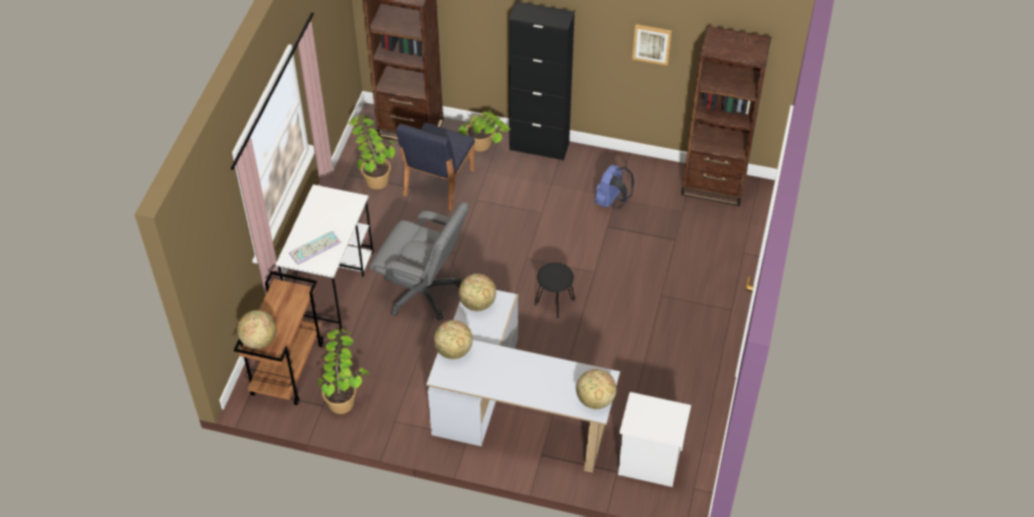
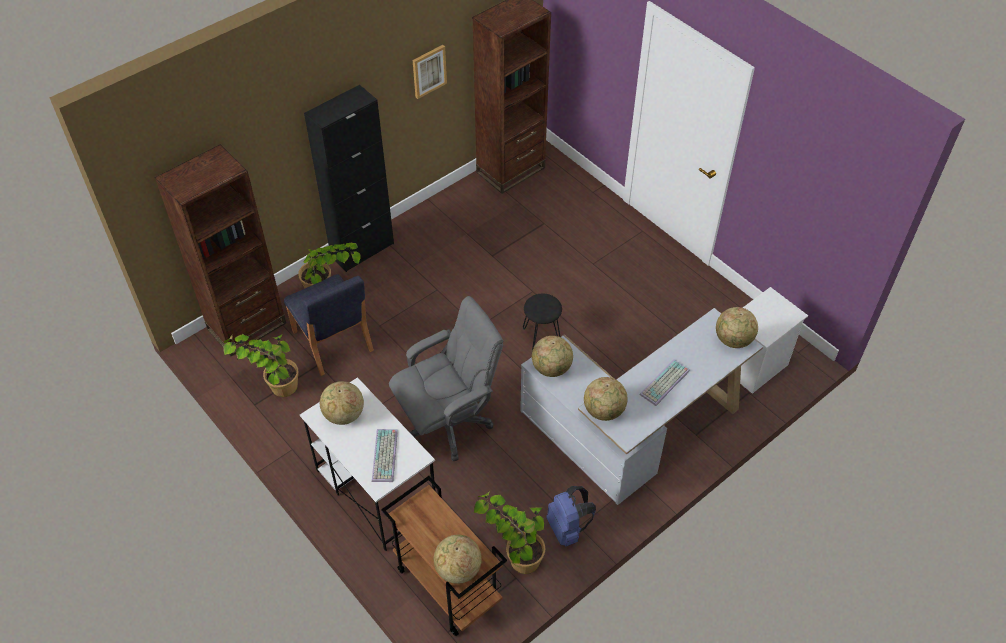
camera: 55 degrees left, 0 degrees up
blue backpack [594,165,634,208] -> blue backpack moved to [546,486,596,547]
none -> globe [320,381,364,425]
none -> keyboard [640,359,690,406]

